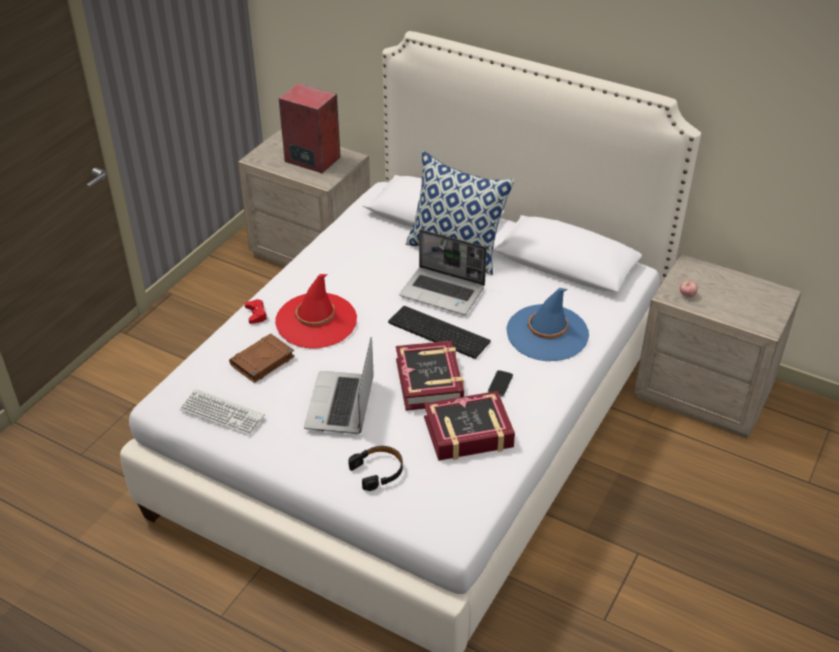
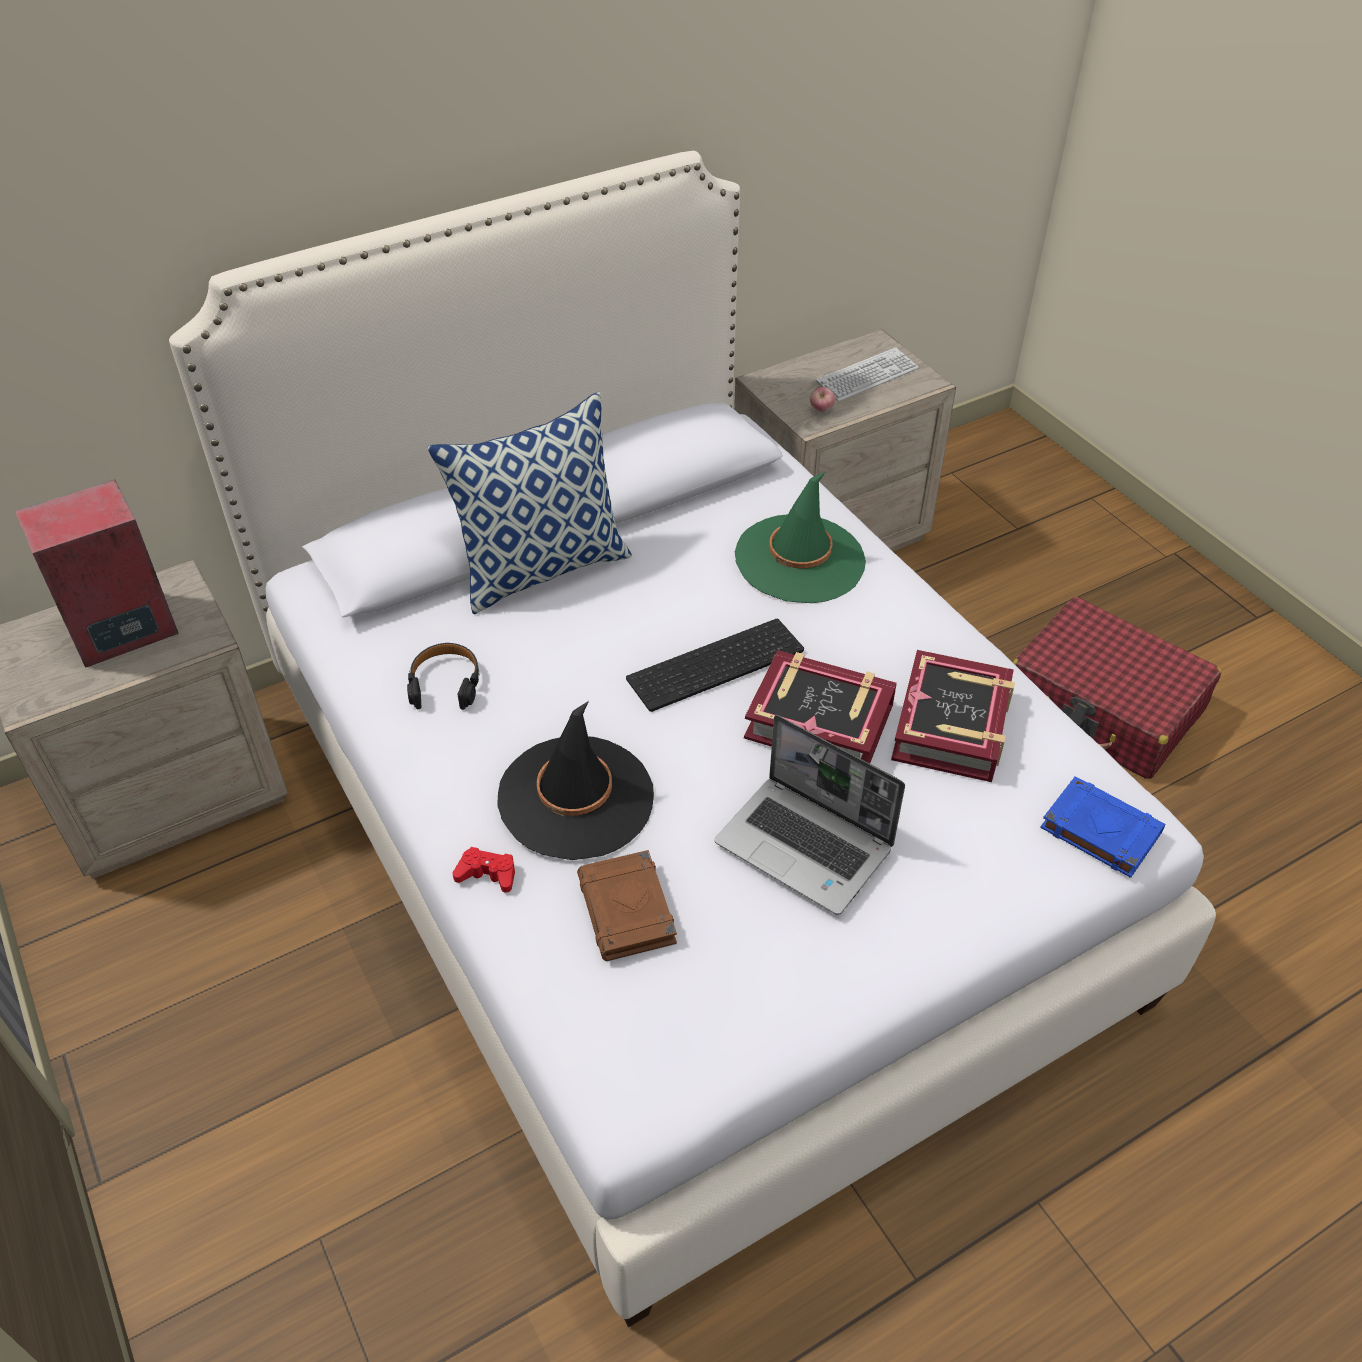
camera: 60 degrees left, 5 degrees up
keyboard [180,389,265,436] -> keyboard moved to [816,347,919,401]
red hat [275,274,357,349] -> black hat [497,701,654,860]
black headphones [348,446,403,491] -> black headphones moved to [407,643,480,710]
laptop [399,229,487,315] -> none
phone [488,370,513,397] -> none
blue hat [506,288,589,361] -> green hat [735,472,866,603]
none -> red suitcase [1013,597,1221,779]
none -> blue book [1040,776,1165,878]

